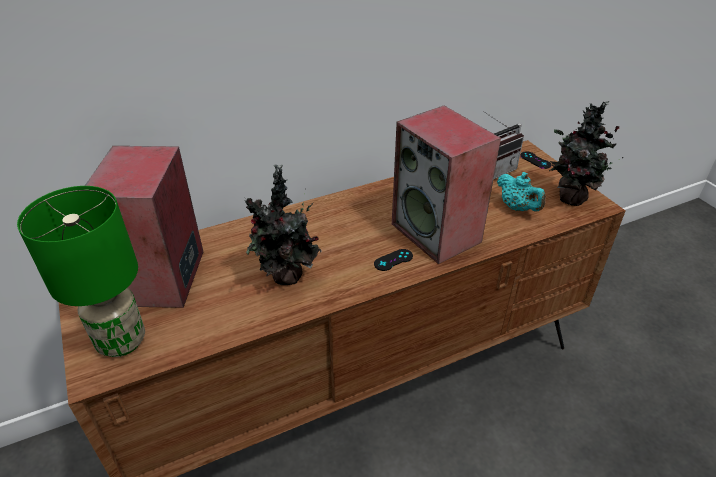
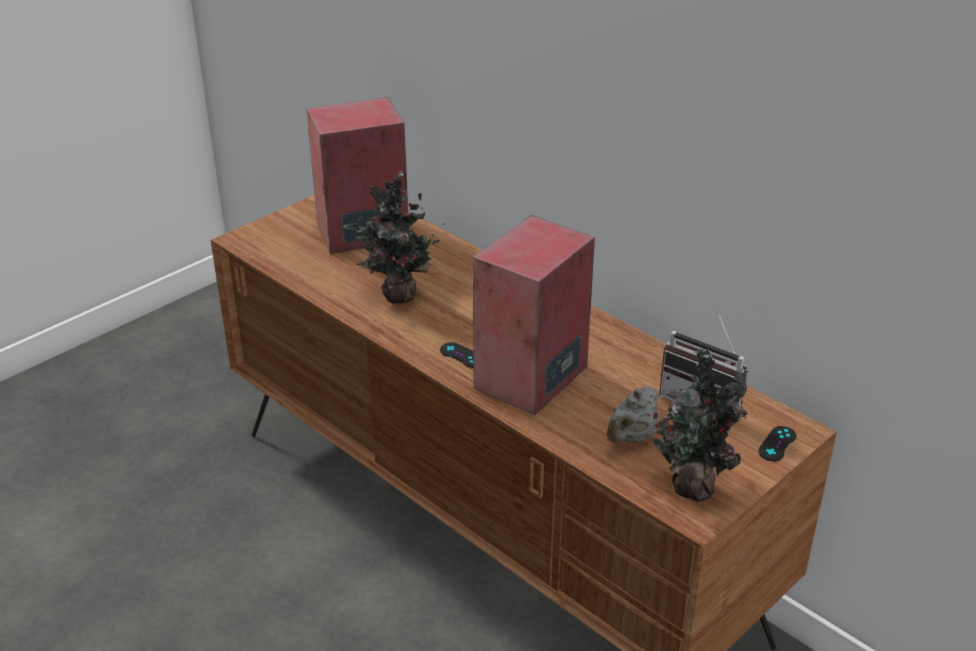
camera: 70 degrees right, 5 degrees down
green table lamp [17,186,145,357] -> none
turquoise teapot [497,172,546,211] -> grey teapot [607,387,659,443]

